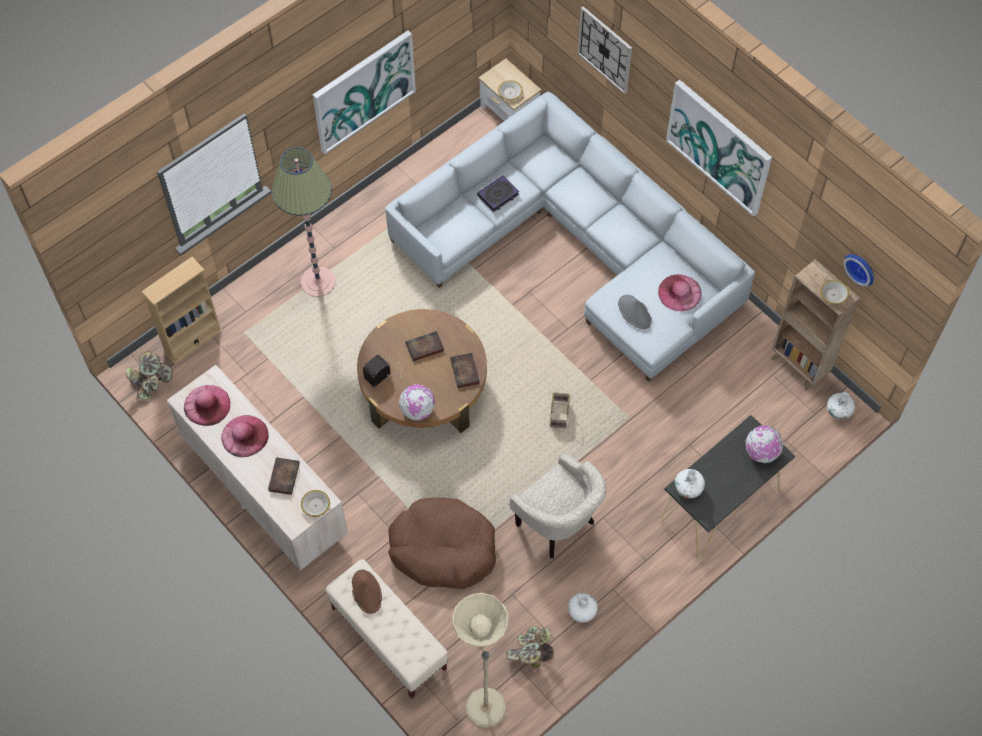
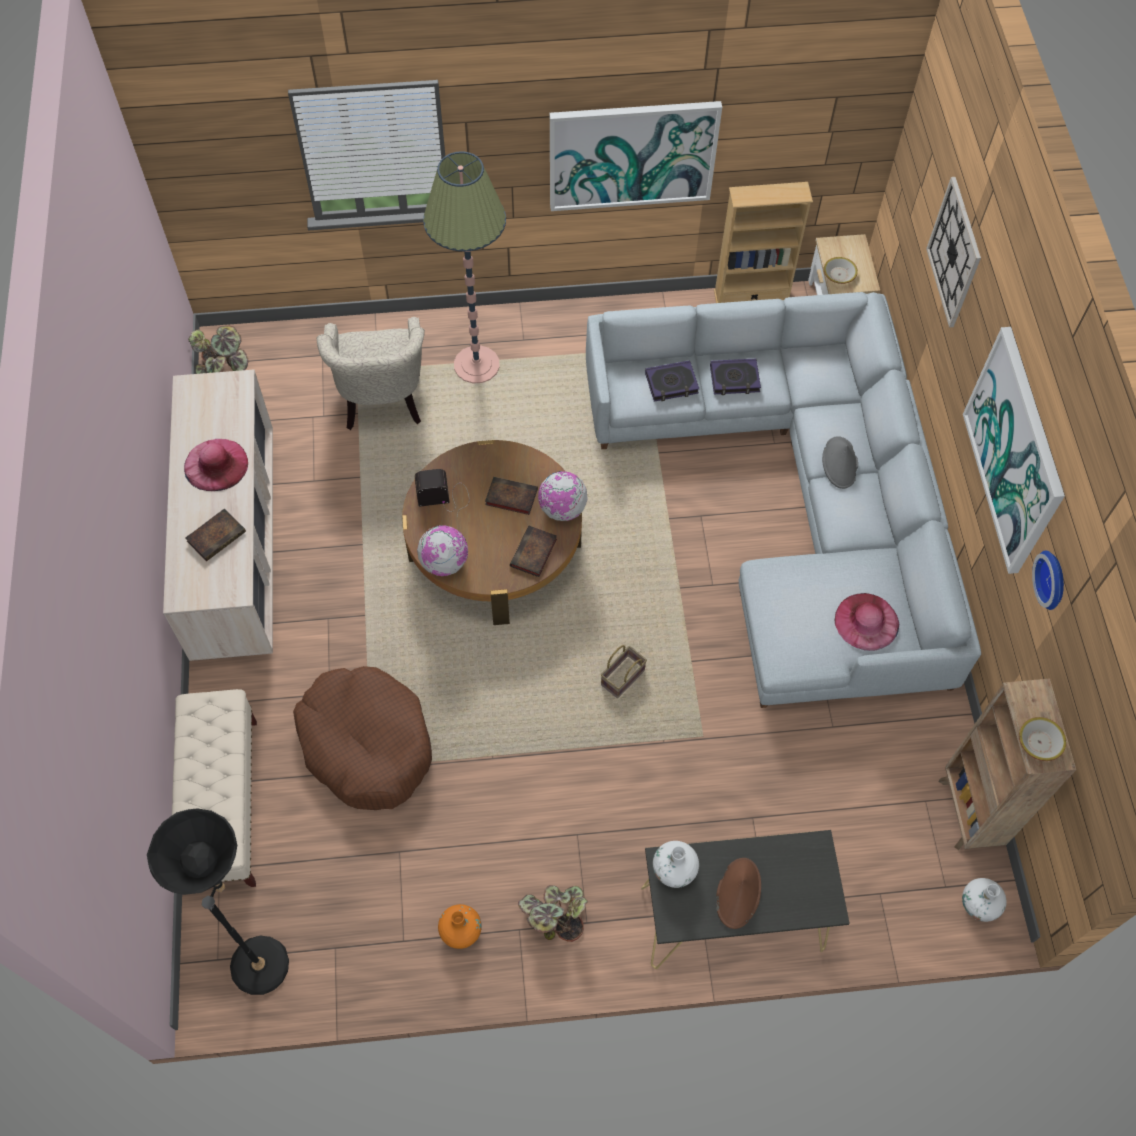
camera: 35 degrees right, 0 degrees up
beige bookcase [141,257,222,364] -> beige bookcase moved to [714,182,813,303]
pink hat [184,385,230,426] -> none
bowl [301,490,330,517] -> none
brown hat [352,570,382,614] -> brown hat moved to [716,858,761,929]
beige floor lamp [452,593,508,728] -> black floor lamp [147,808,289,995]
potted plant [507,626,554,668] -> potted plant moved to [518,885,588,942]
beige armchair [510,453,606,558] -> beige armchair moved to [316,317,425,430]
white vase [568,593,598,622] -> orange vase [438,904,482,949]
grey hat [618,295,652,329] -> grey hat moved to [822,436,858,489]
globe [746,425,783,463] -> globe moved to [538,471,587,521]
wall clock [843,254,874,286] -> wall clock moved to [1032,550,1064,610]
none -> book [645,360,699,402]

